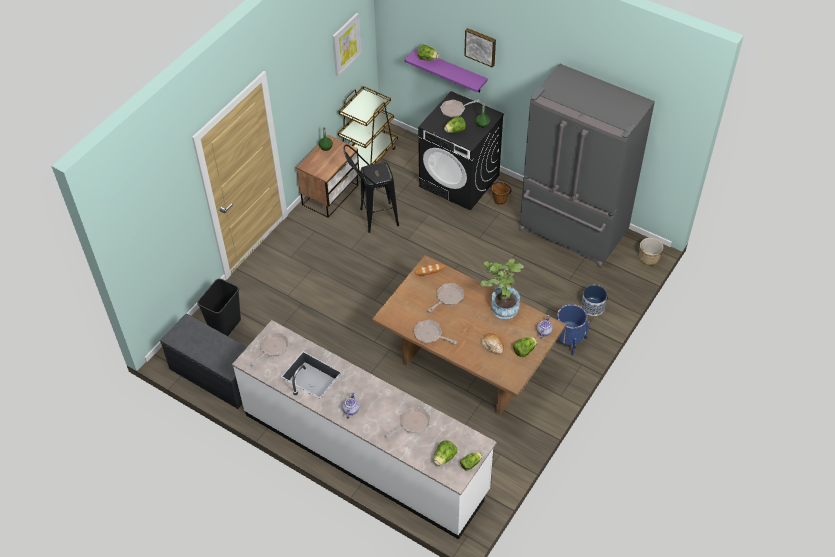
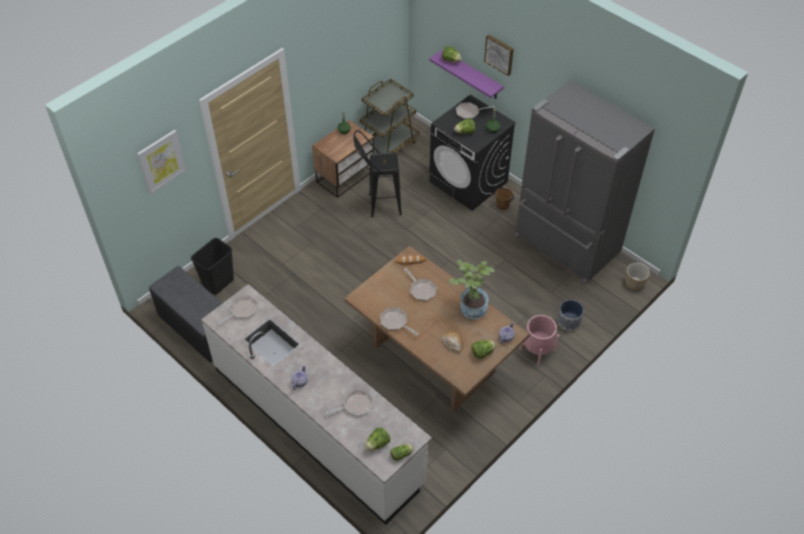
camera: 10 degrees right, 0 degrees up
picture [333,13,362,77] -> picture moved to [137,130,186,194]
frying pan [428,283,464,312] -> frying pan turned 90 degrees clockwise [404,268,437,301]
blue planter [557,304,590,356] -> pink planter [519,315,559,365]

